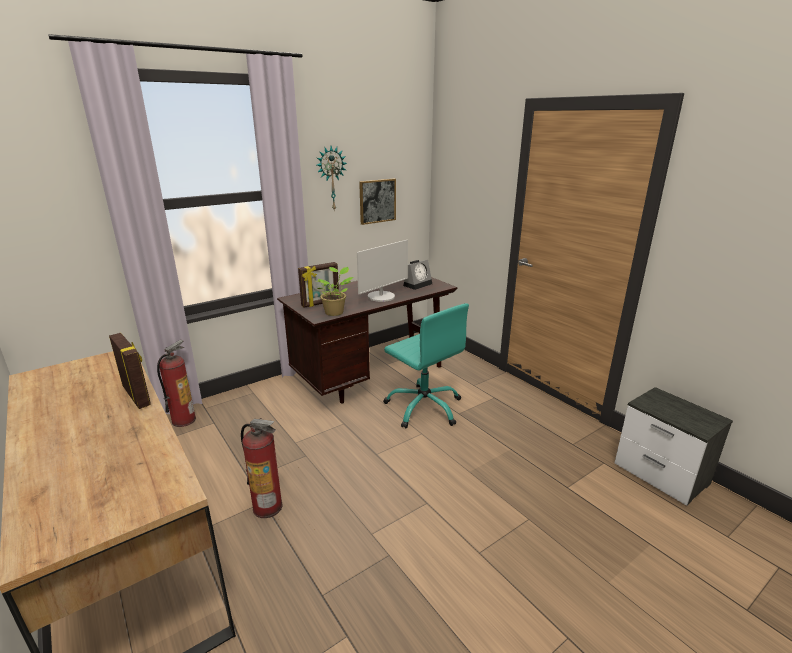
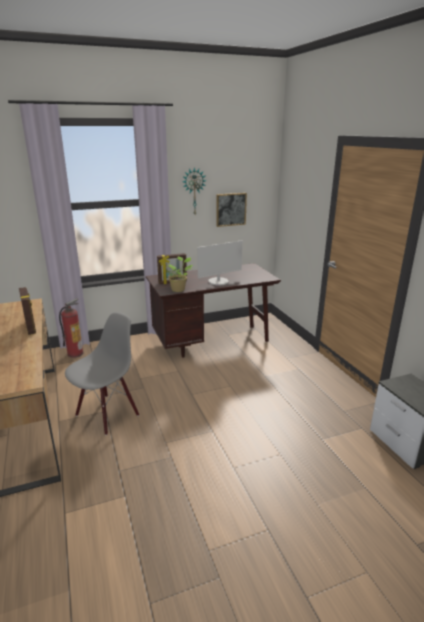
camera: 15 degrees right, 0 degrees up
fire extinguisher [241,418,282,518] -> grey chair [65,312,139,435]
turquoise office chair [383,303,469,428] -> none
alarm clock [403,260,432,290] -> none

